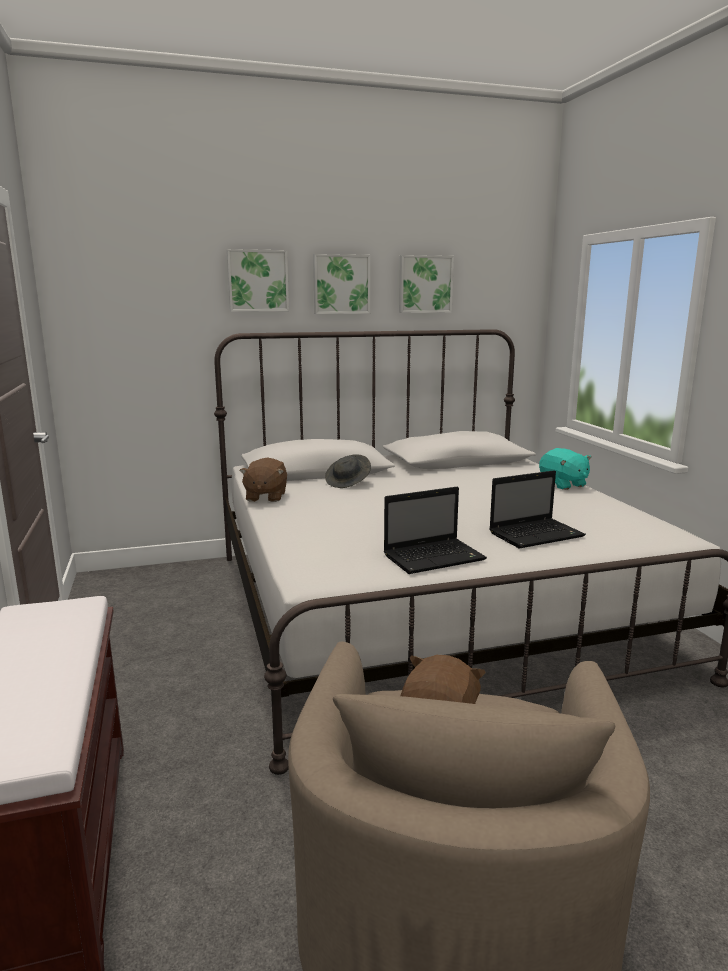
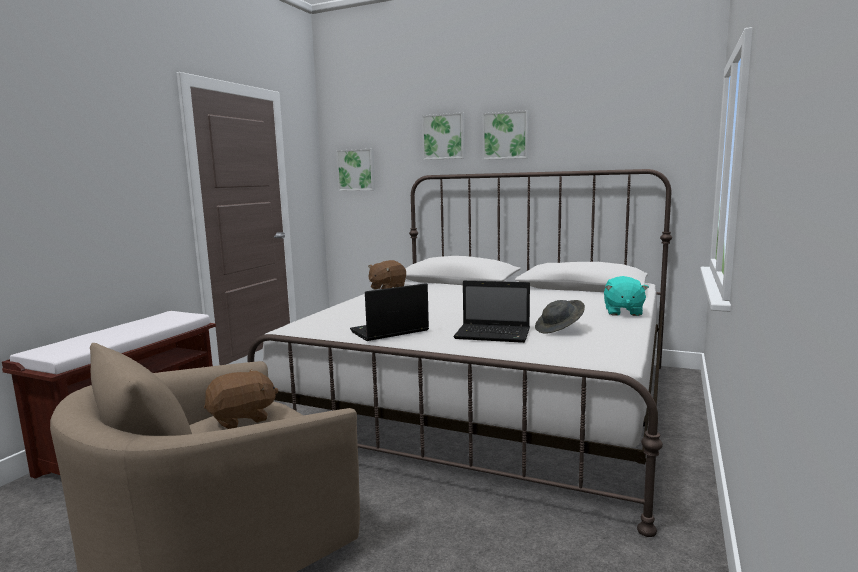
camera: 40 degrees right, 5 degrees down
grey hat [325,454,371,488] -> grey hat moved to [535,300,585,334]
laptop [384,487,487,574] -> laptop turned 135 degrees clockwise [350,283,429,341]
picture [399,255,454,313] -> picture moved to [336,149,375,191]

